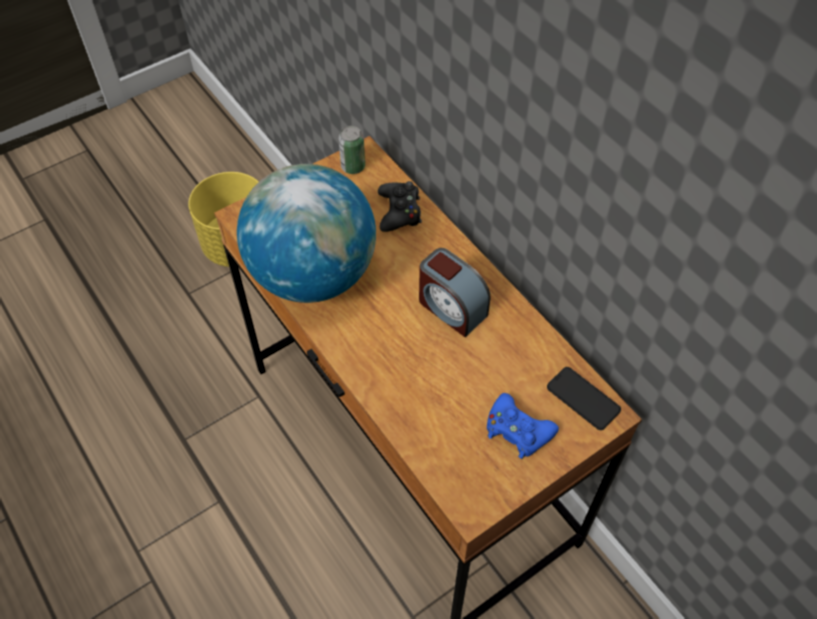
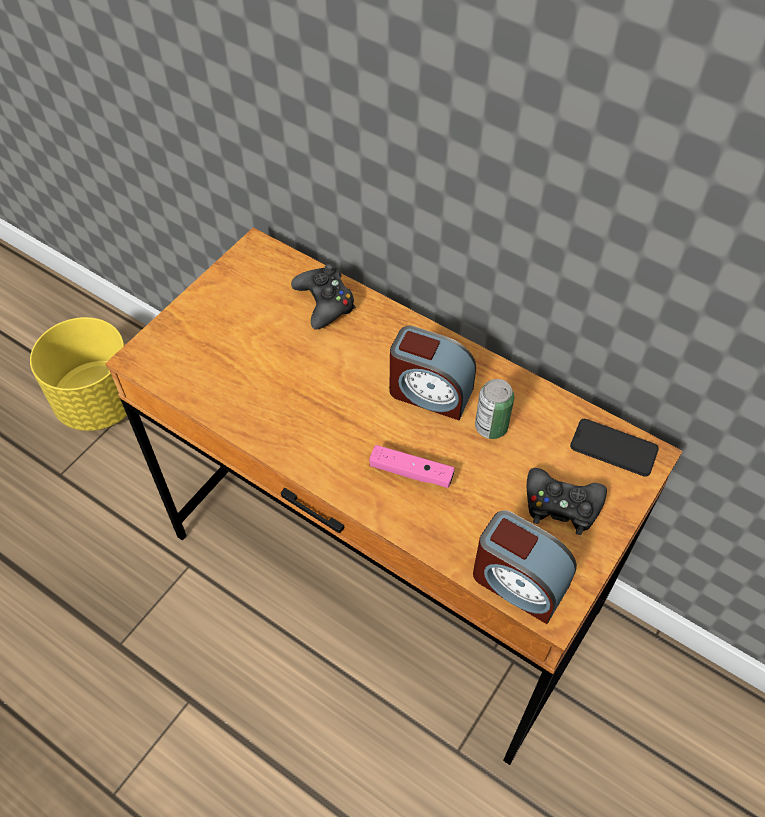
camera: 20 degrees left, 0 degrees up
globe [237,164,376,303] -> none
can [338,126,365,174] -> can moved to [475,379,514,439]
blue game controller [487,393,559,459] -> black game controller [527,468,607,535]
none -> pink game controller [369,445,455,488]
none -> alarm clock [473,510,577,624]

